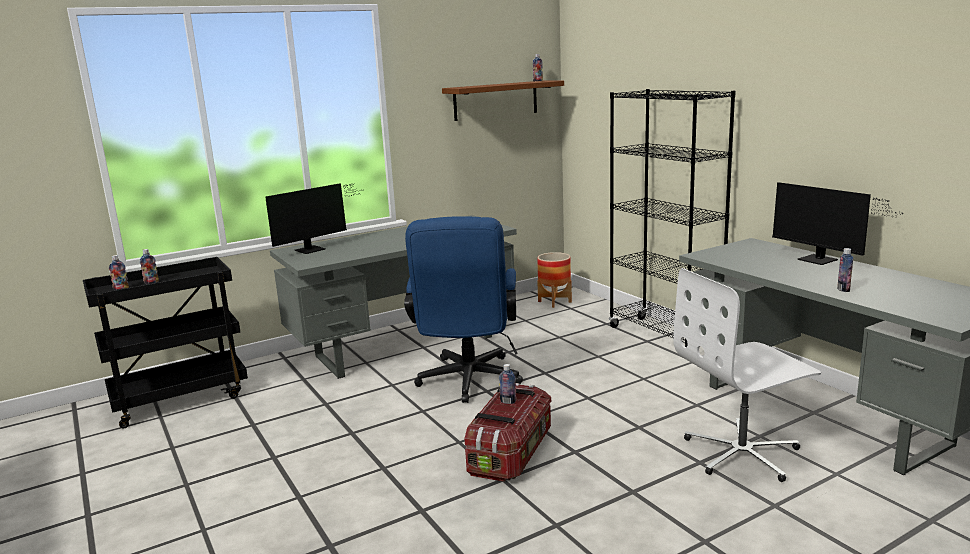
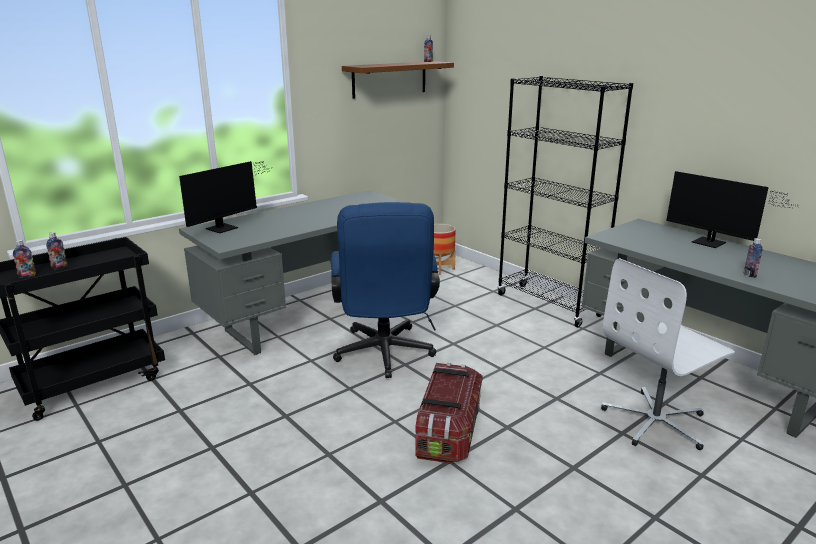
camera: 10 degrees left, 5 degrees up
bottle [499,364,517,404] -> none

